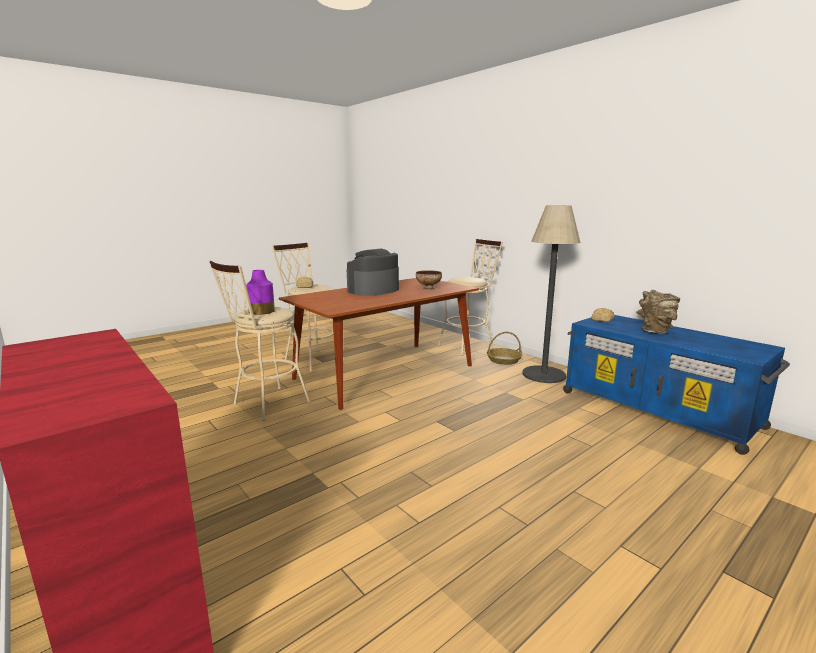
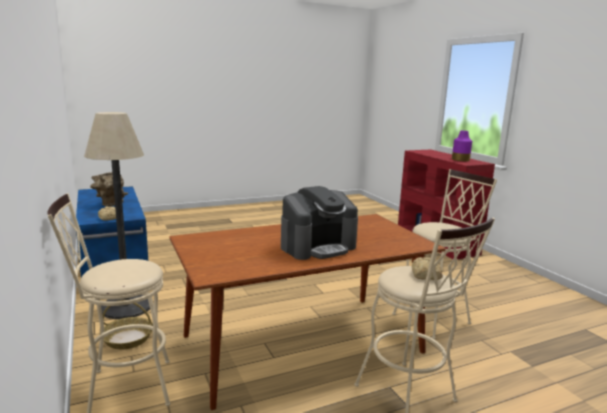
camera: 165 degrees left, 0 degrees up
purple vase [246,270,275,315] -> purple vase moved to [452,131,472,161]
bowl [416,270,442,290] -> none

